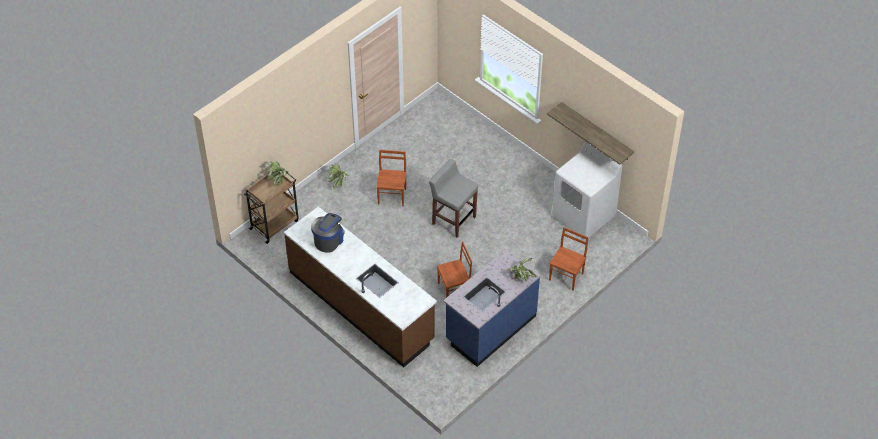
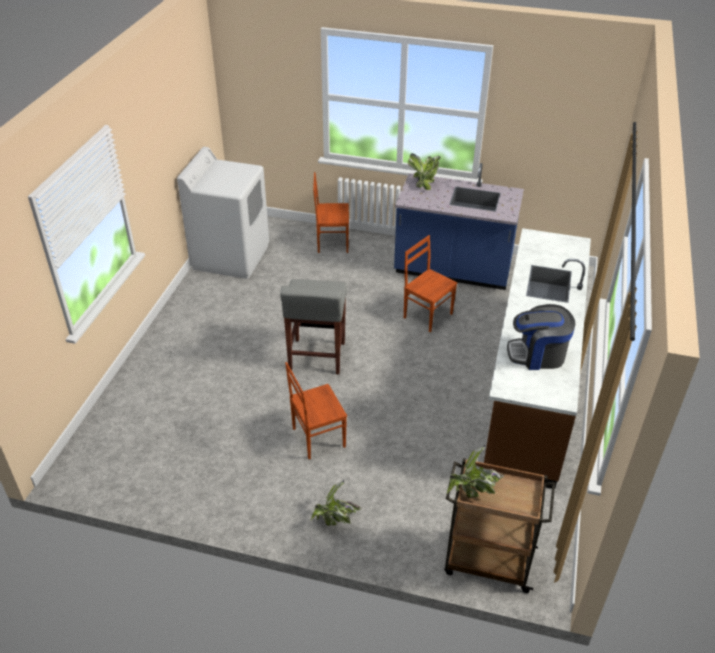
camera: 120 degrees left, 10 degrees down
shelf [547,102,634,165] -> none

